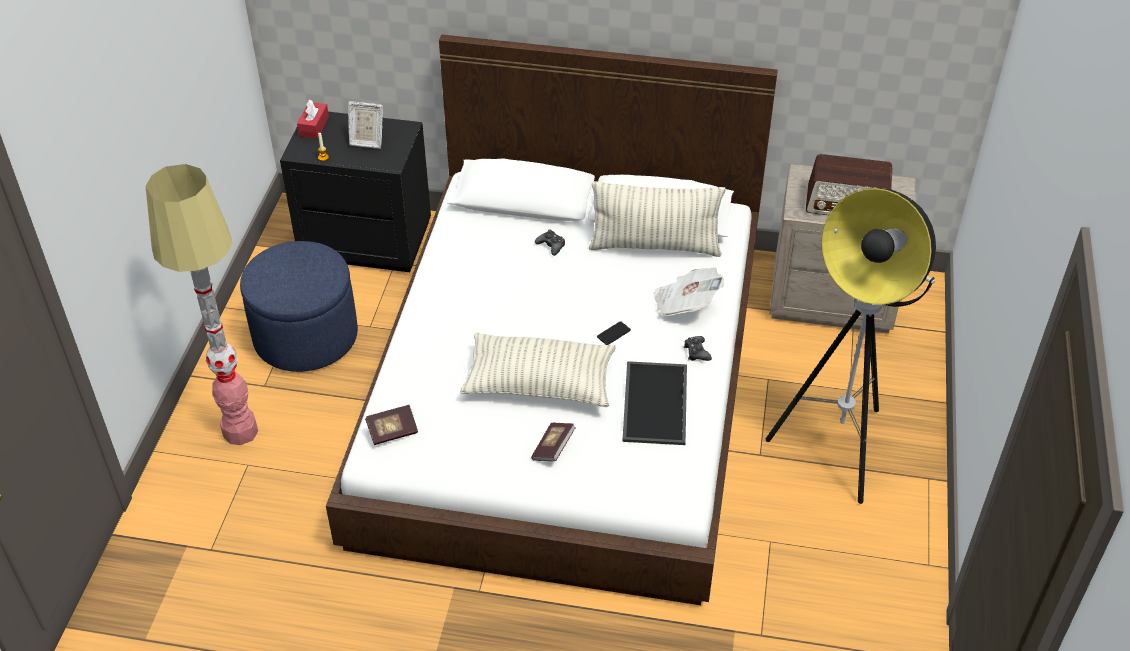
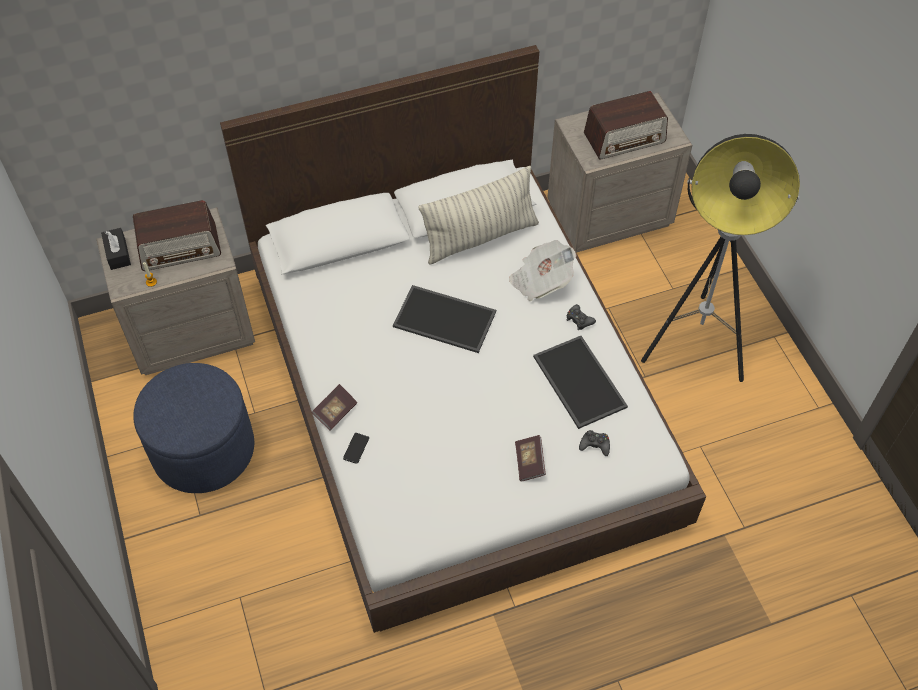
camera: 30 degrees left, 10 degrees up
floor lamp [146,164,258,445] -> none
black nightstand [280,112,431,272] -> beige nightstand [96,207,255,375]
red tissue box [297,100,329,138] -> black tissue box [101,228,131,270]
picture frame [348,101,383,149] -> radio [133,200,221,271]
book [365,405,418,445] -> book moved to [311,384,357,431]
pillow [460,332,616,407] -> none
black game controller [535,229,565,256] -> black game controller moved to [579,430,610,456]
phone [597,321,631,345] -> phone moved to [343,433,369,464]
none -> tray [393,285,496,353]

